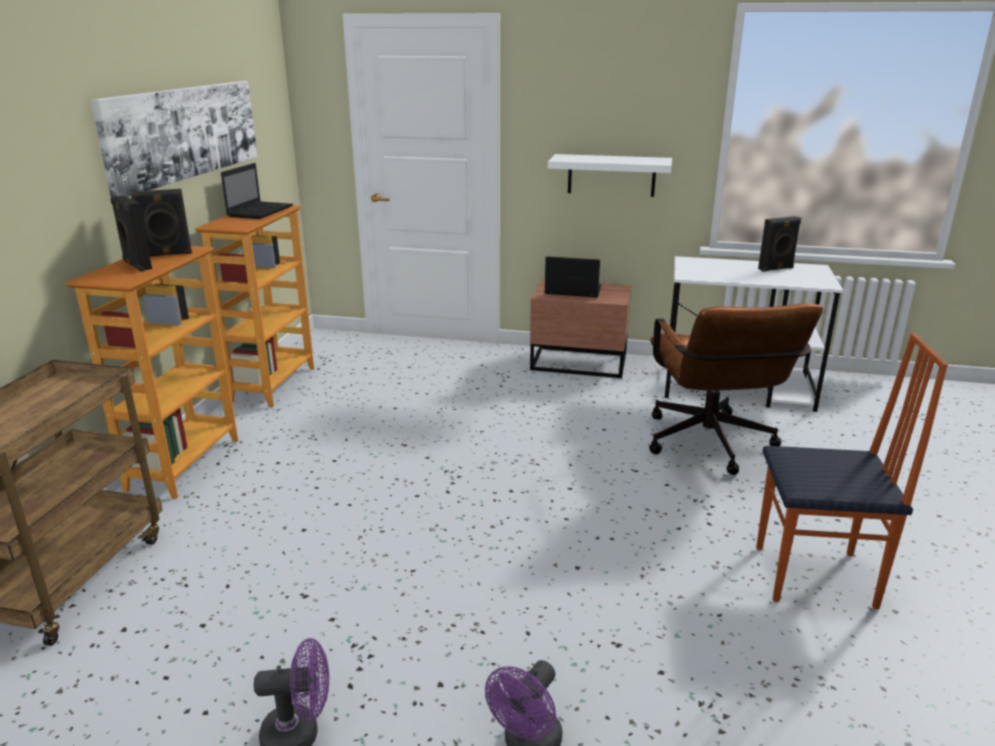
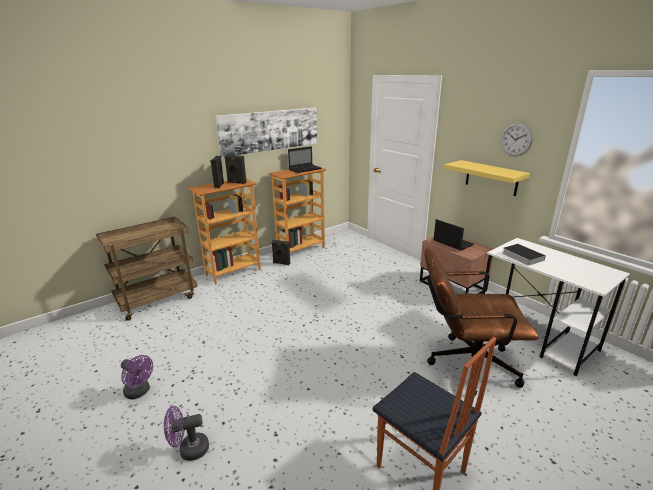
camera: 40 degrees right, 0 degrees up
white shelf [548,154,672,197] -> yellow shelf [444,160,530,196]
brown office chair [649,304,823,475] -> brown office chair turned 60 degrees clockwise [425,248,539,396]
black speaker [758,216,801,272] -> black speaker moved to [271,240,290,265]
none -> wall clock [500,123,533,156]
none -> book [502,244,546,266]

